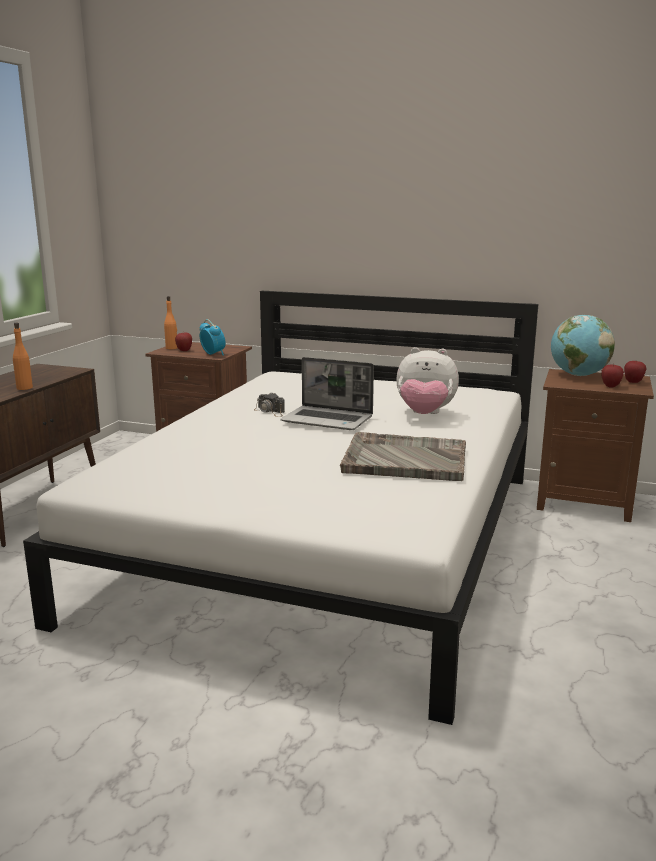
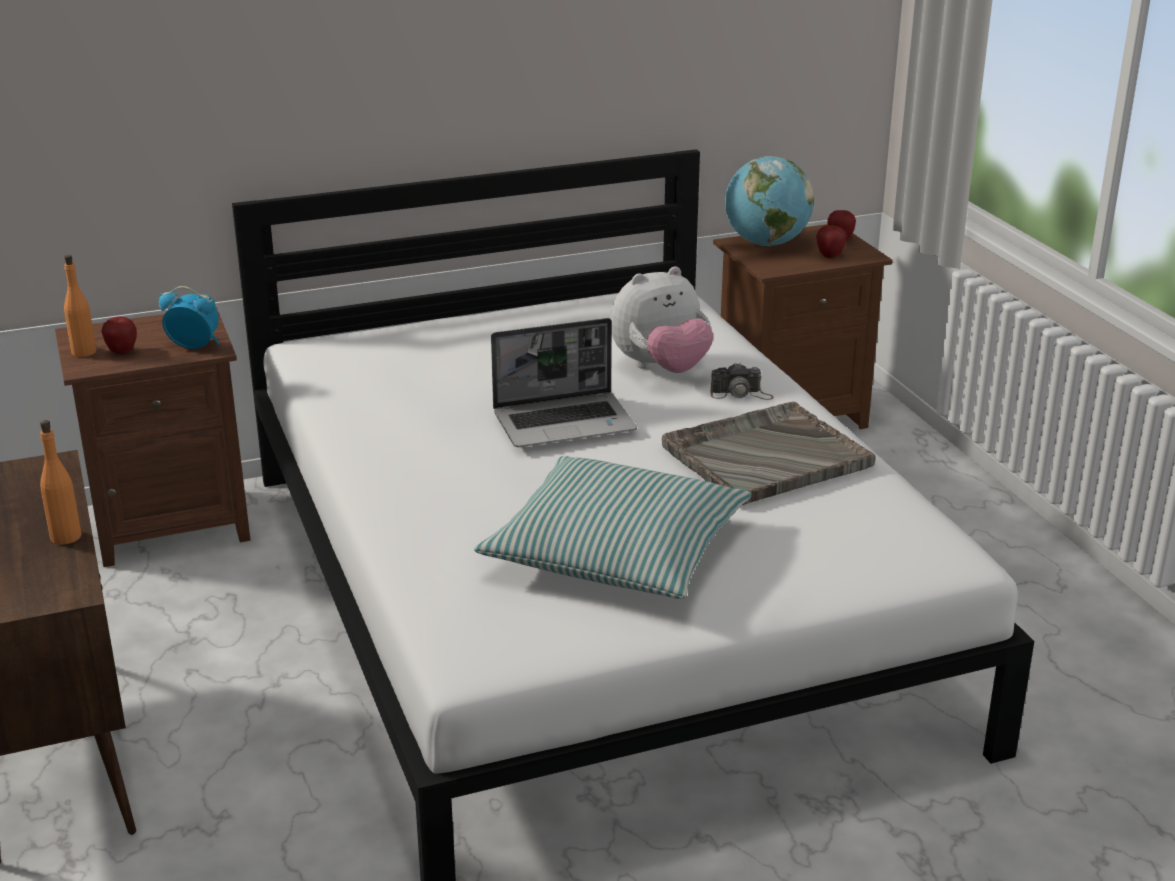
camera: 40 degrees left, 10 degrees up
camera [254,392,285,417] -> camera moved to [711,363,773,400]
none -> pillow [474,456,752,599]

